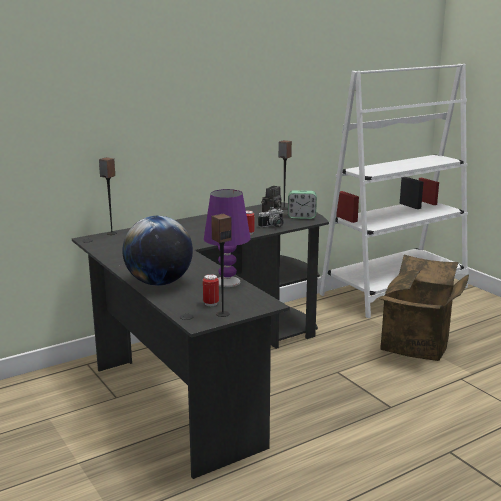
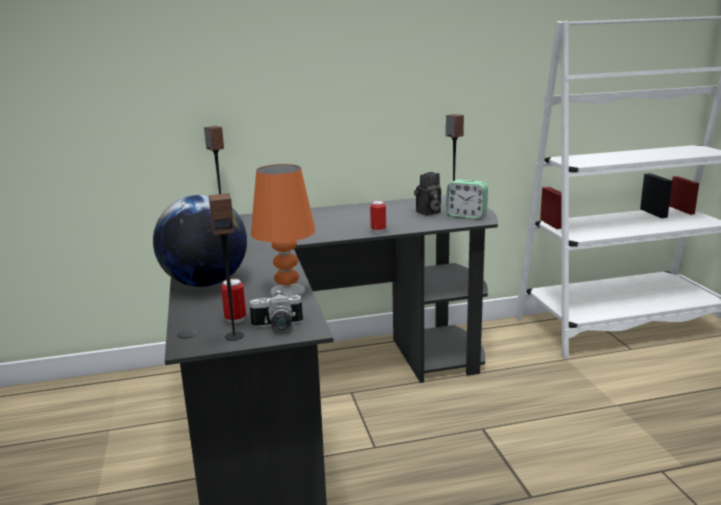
camera: 20 degrees right, 0 degrees up
purple table lamp [204,189,250,287] -> orange table lamp [251,164,316,296]
camera [258,207,283,228] -> camera moved to [250,290,303,331]
cardboard box [379,255,469,361] -> none

